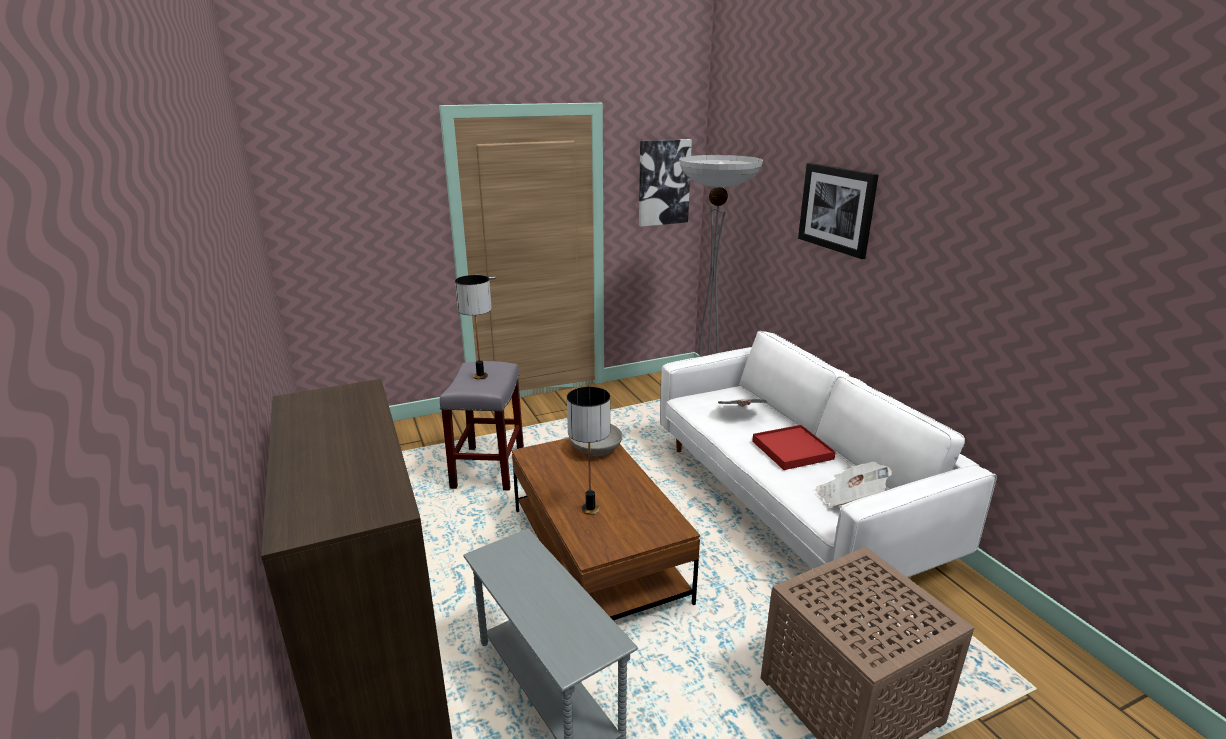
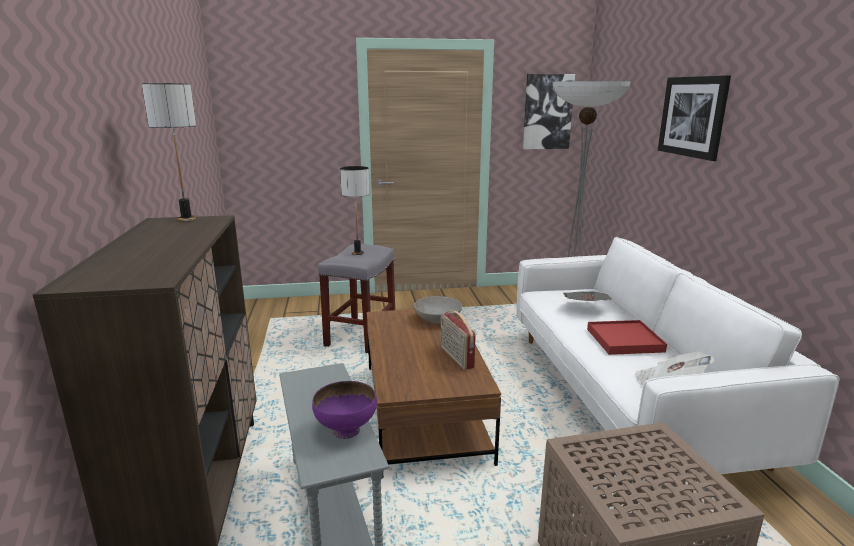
camera: 15 degrees right, 5 degrees down
table lamp [567,387,610,515] -> table lamp moved to [142,83,197,222]
none -> purple bowl [312,381,377,439]
none -> radio [441,311,476,370]

